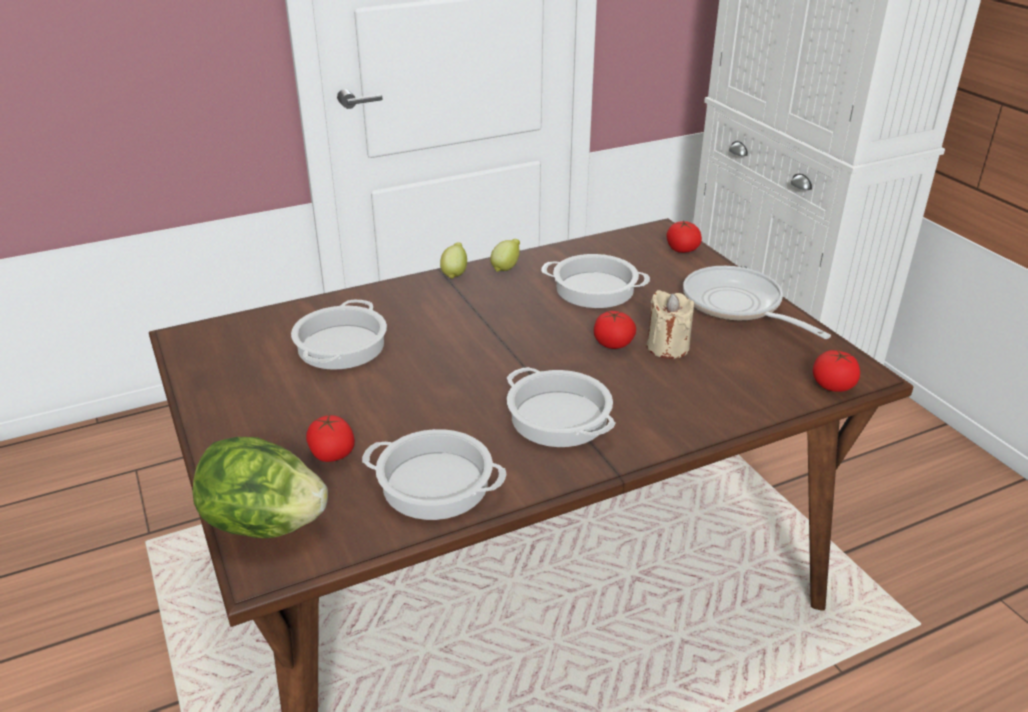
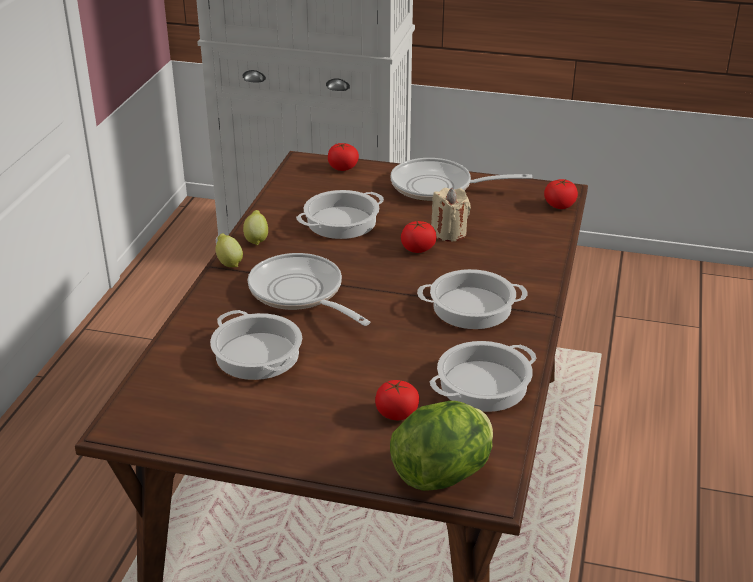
camera: 50 degrees left, 0 degrees up
none -> frying pan [248,253,370,326]

